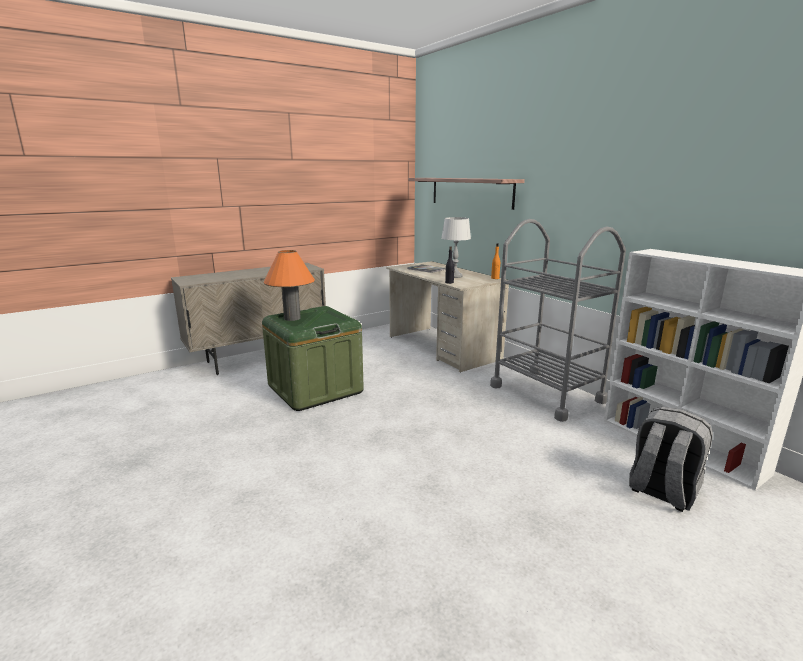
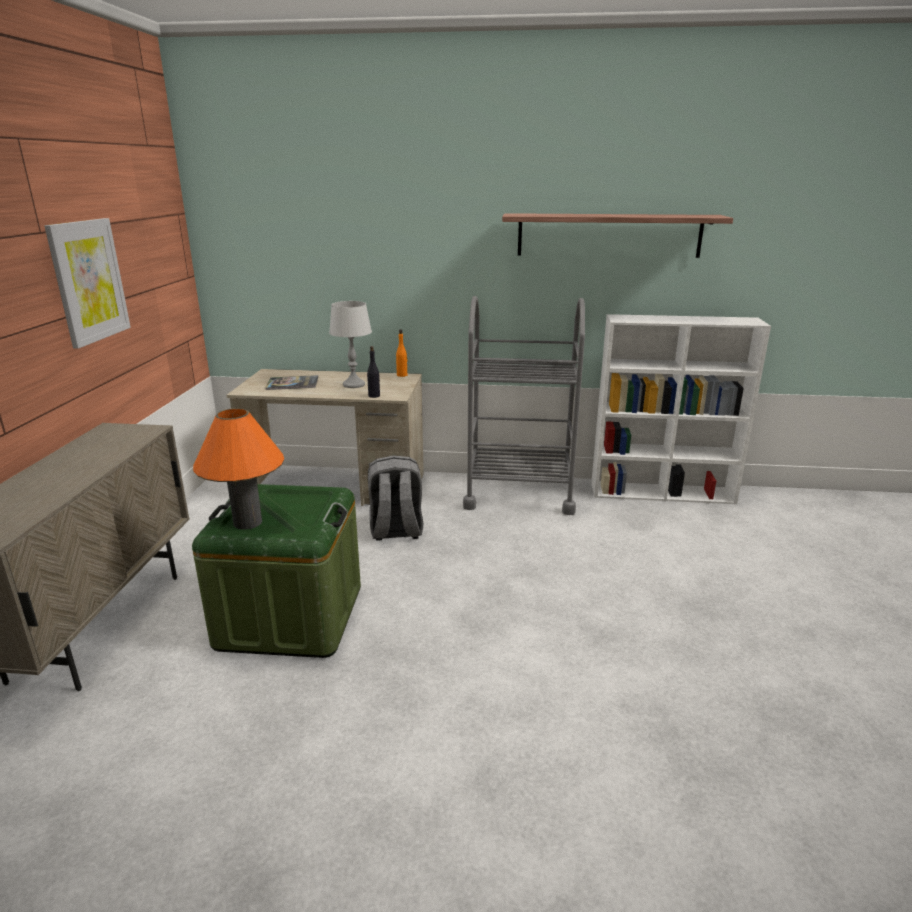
camera: 50 degrees left, 5 degrees up
shelf [408,178,525,210] -> shelf moved to [502,213,733,258]
grey backpack [629,407,713,512] -> grey backpack moved to [368,455,424,541]
none -> picture [44,218,131,349]

